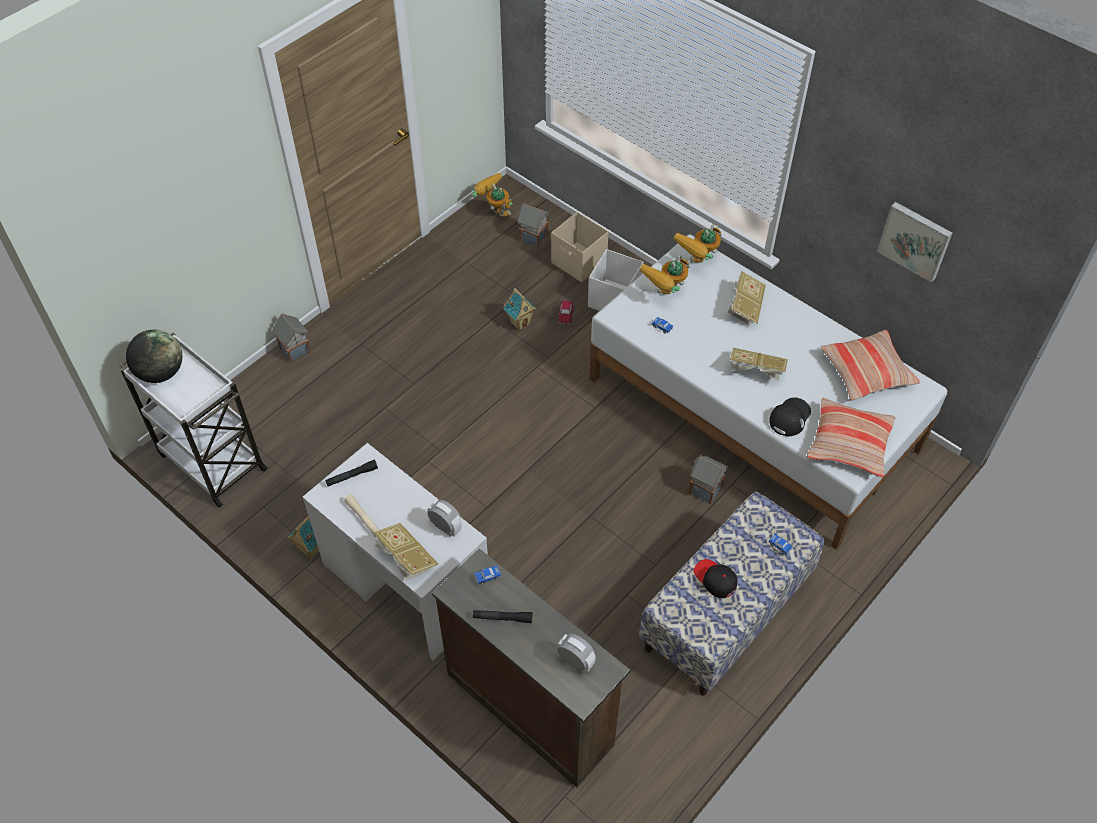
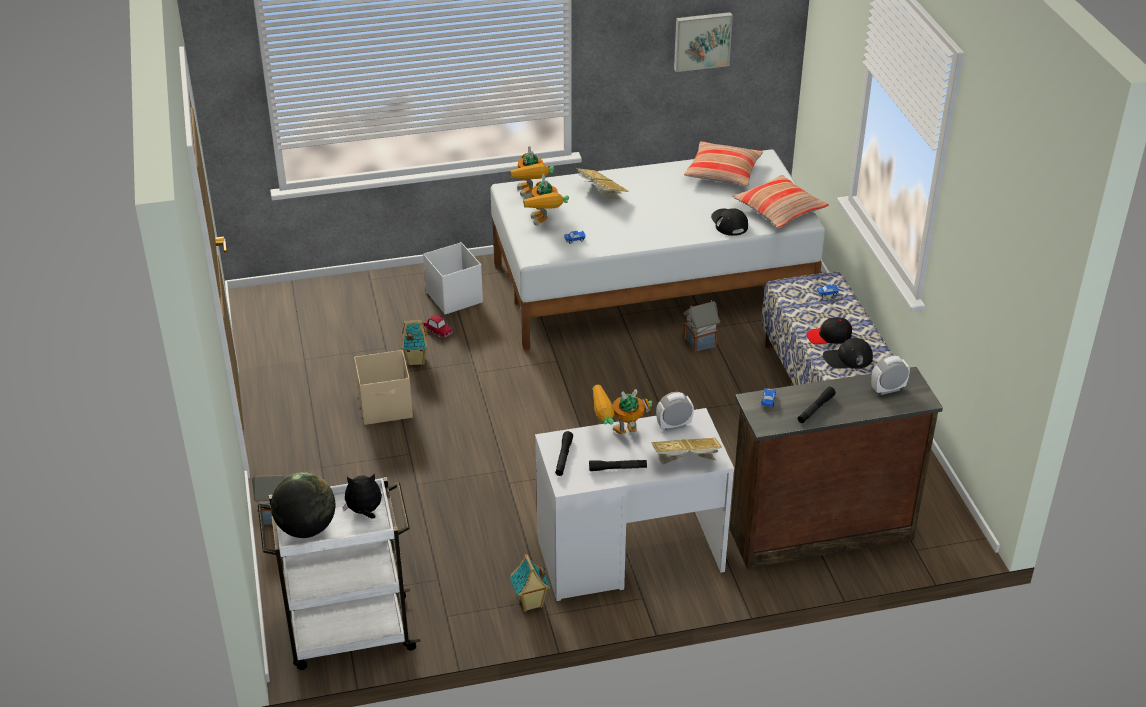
camera: 55 degrees left, 15 degrees down
beige flashlight [344,494,379,537] -> black flashlight [589,460,647,471]
toy robot [472,173,513,217] -> toy robot moved to [593,385,652,434]
toy house [517,203,549,248] -> none
beige storage box [551,212,609,282] -> beige storage box moved to [354,350,413,425]
book [730,348,788,381] -> none
none -> plush toy [342,474,382,519]
none -> black cap [823,338,873,369]

